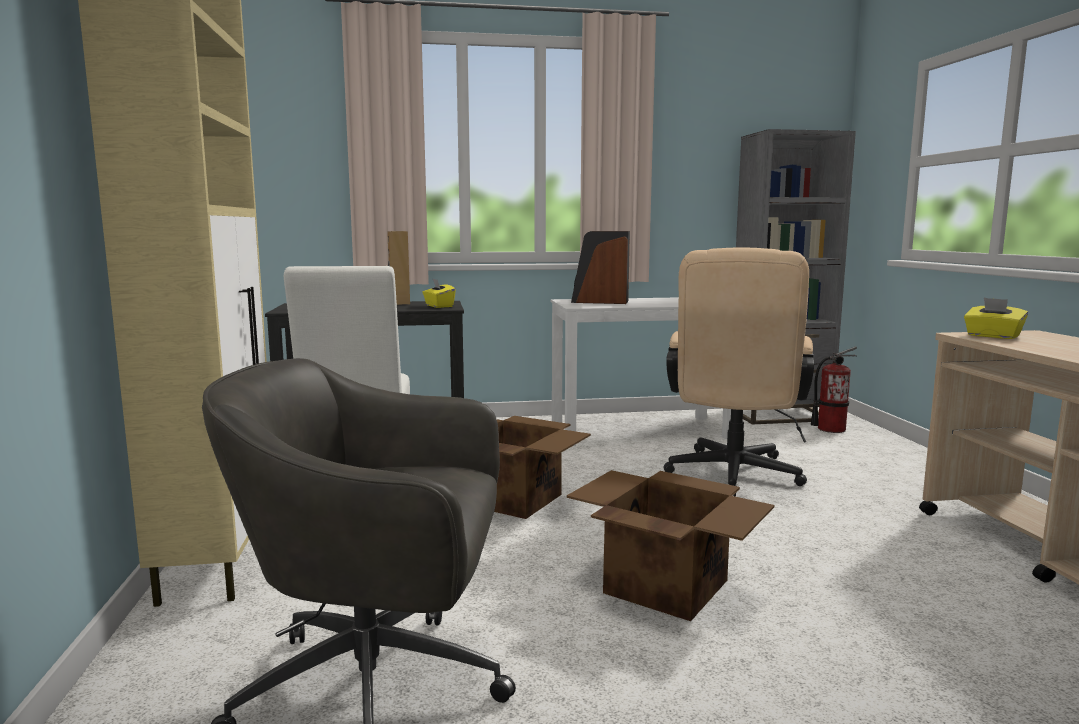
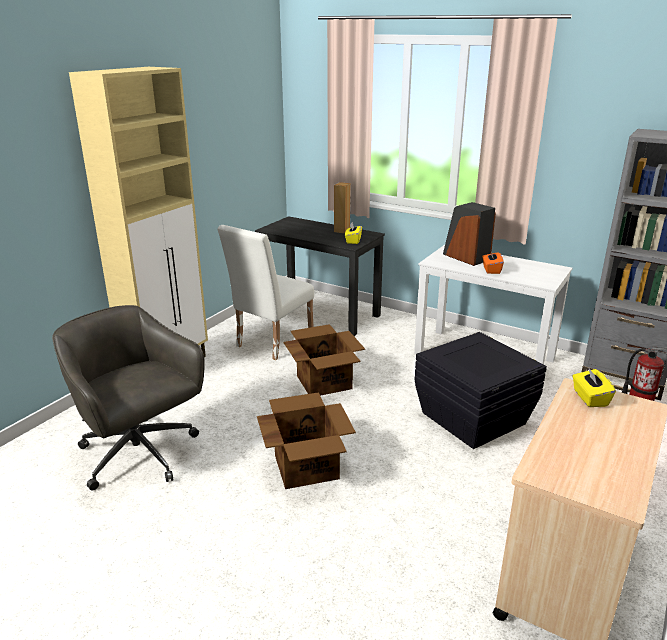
camera: 40 degrees right, 15 degrees up
beige office chair [664,248,814,497] -> black storage box [415,332,547,449]
none -> orange tissue box [482,252,504,274]

